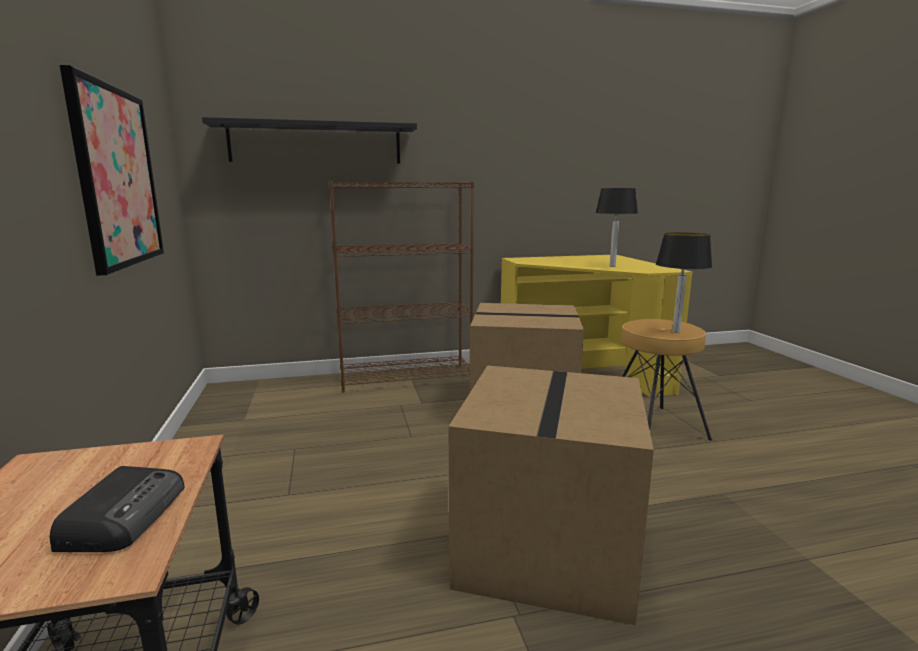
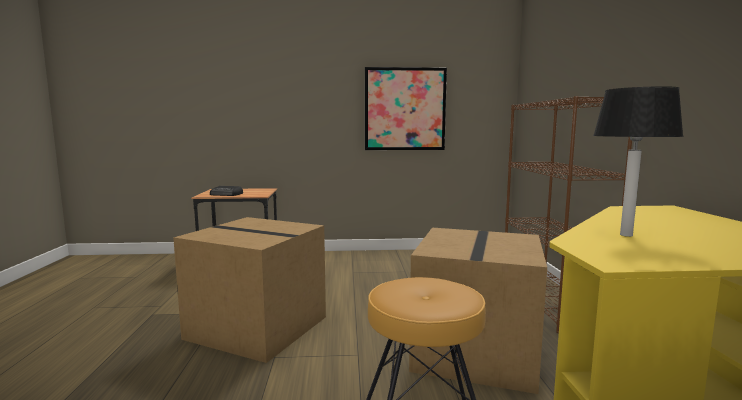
camera: 100 degrees right, 5 degrees down
black shelf [202,117,417,164] -> none
table lamp [656,233,712,333] -> none

